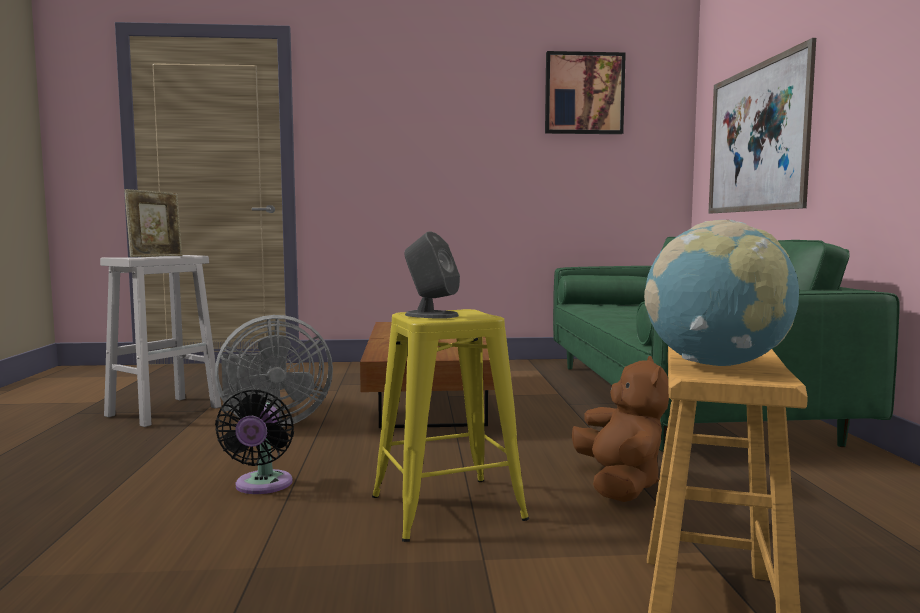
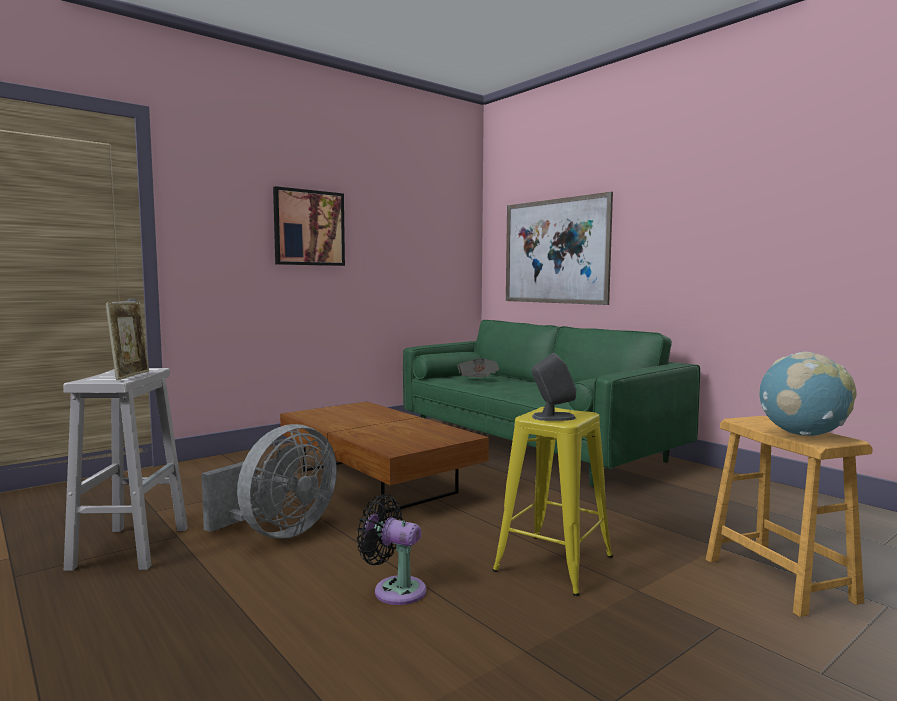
camera: 35 degrees left, 0 degrees up
black fan [215,389,294,494] -> black fan turned 150 degrees clockwise [357,494,426,605]
picture [545,51,626,134] -> picture moved to [273,186,345,266]
brown plush toy [572,356,669,502] -> none
none -> newspaper [457,358,500,378]

